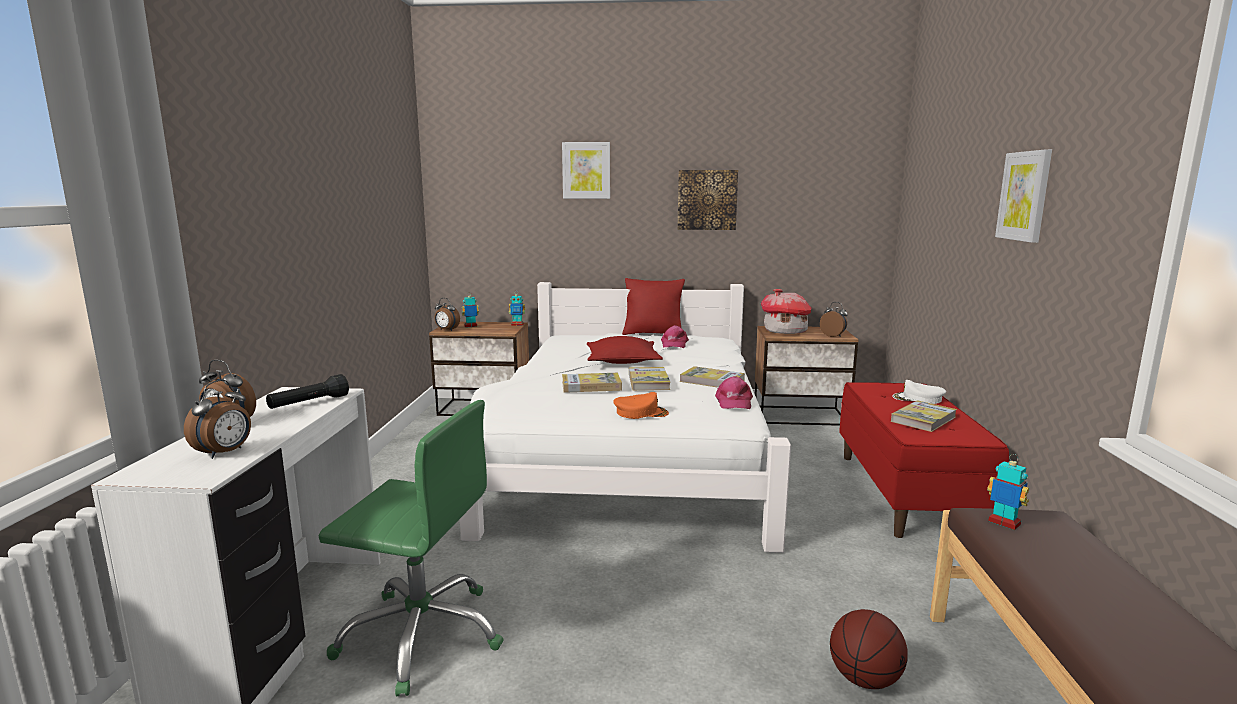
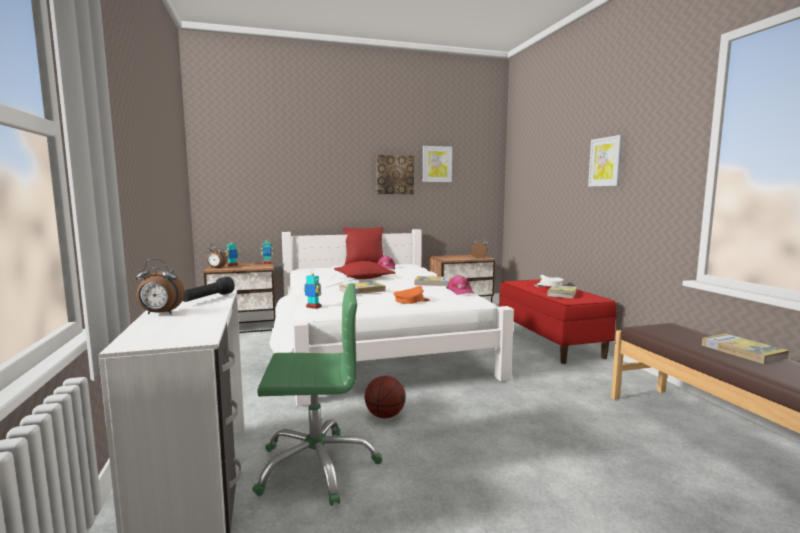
camera: 20 degrees left, 5 degrees down
alarm clock [184,380,251,459] -> none
picture [562,142,610,199] -> picture moved to [423,146,452,182]
book [629,367,671,390] -> book moved to [702,334,789,364]
toy house [761,289,811,334] -> none
basketball [830,609,908,689] -> basketball moved to [365,376,406,418]
toy robot [987,454,1029,530] -> toy robot moved to [303,273,322,309]

